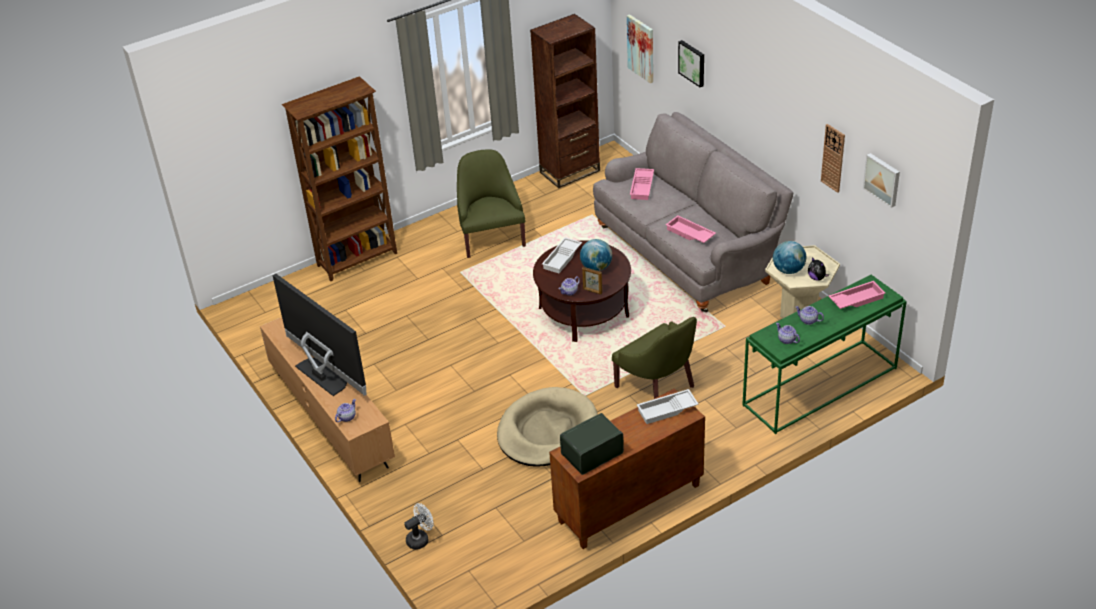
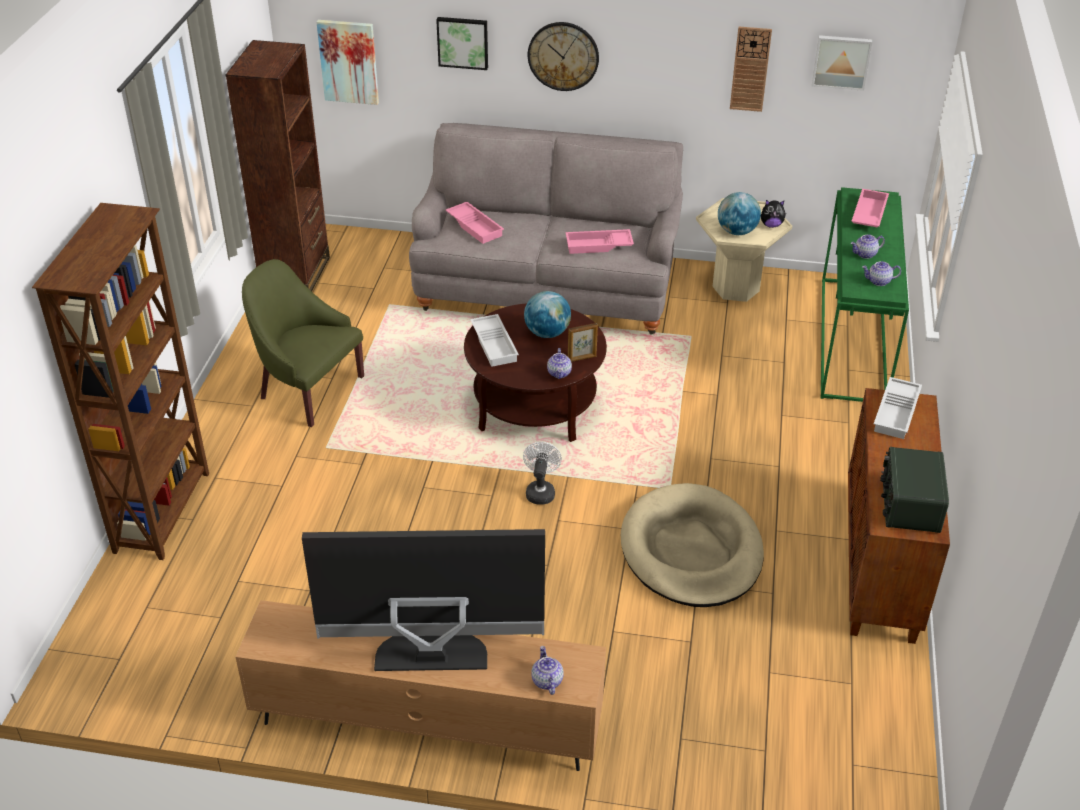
camera: 50 degrees left, 0 degrees up
white fan [404,503,434,550] -> white fan moved to [523,442,562,505]
green armchair [612,317,697,399] -> none
none -> wall clock [528,22,599,91]

